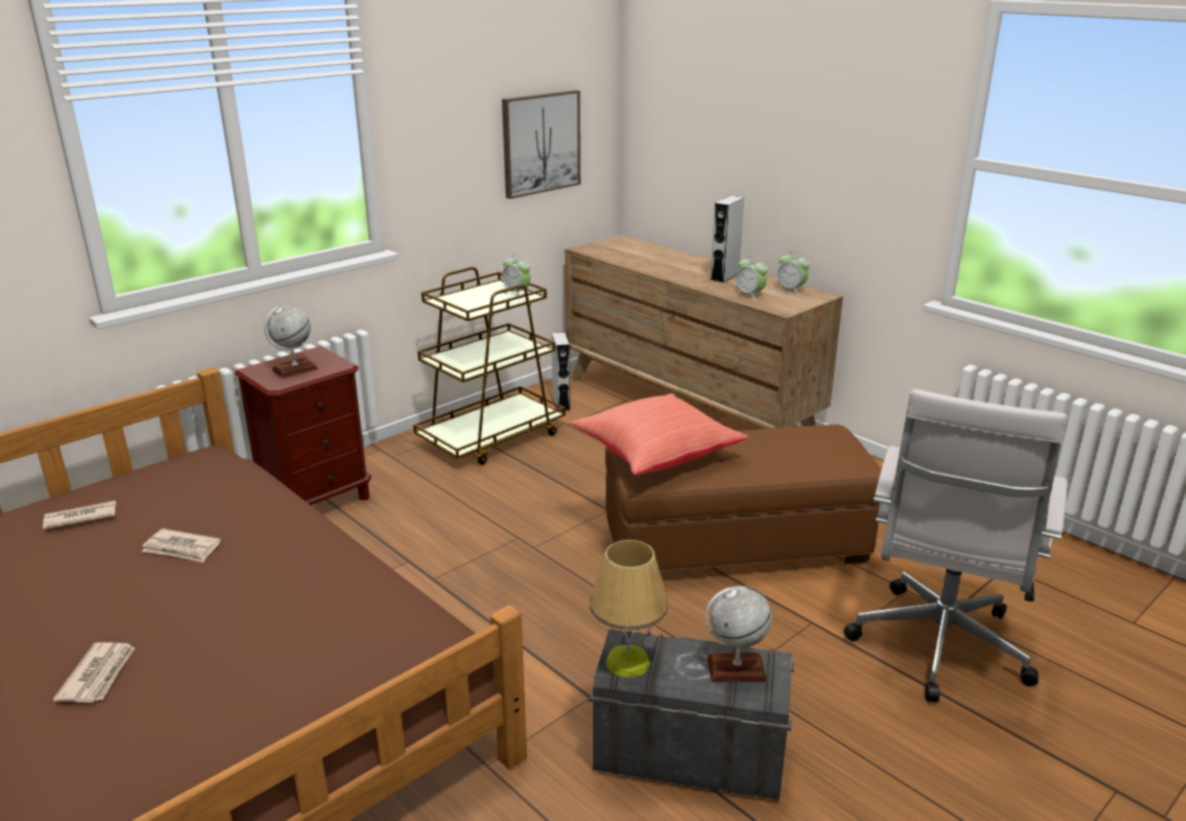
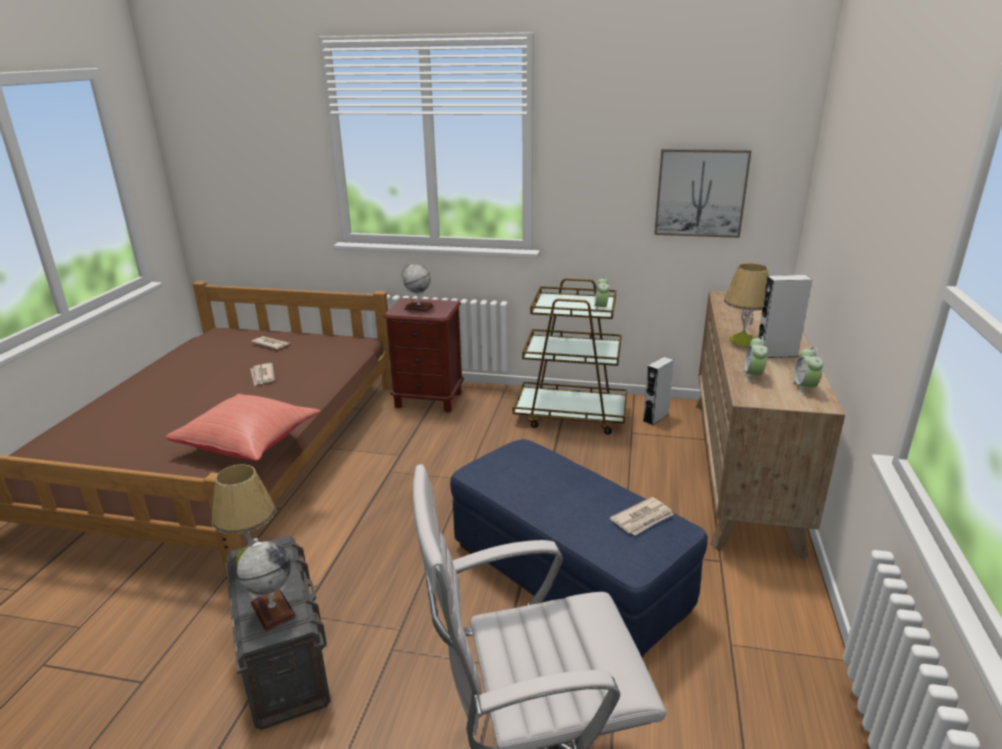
camera: 55 degrees right, 0 degrees up
newspaper [53,643,135,703] -> newspaper moved to [610,497,674,535]
red pillow [571,394,748,475] -> red pillow moved to [165,394,321,461]
brown ottoman [605,424,881,572] -> blue ottoman [450,439,708,658]
none -> table lamp [724,263,769,346]

